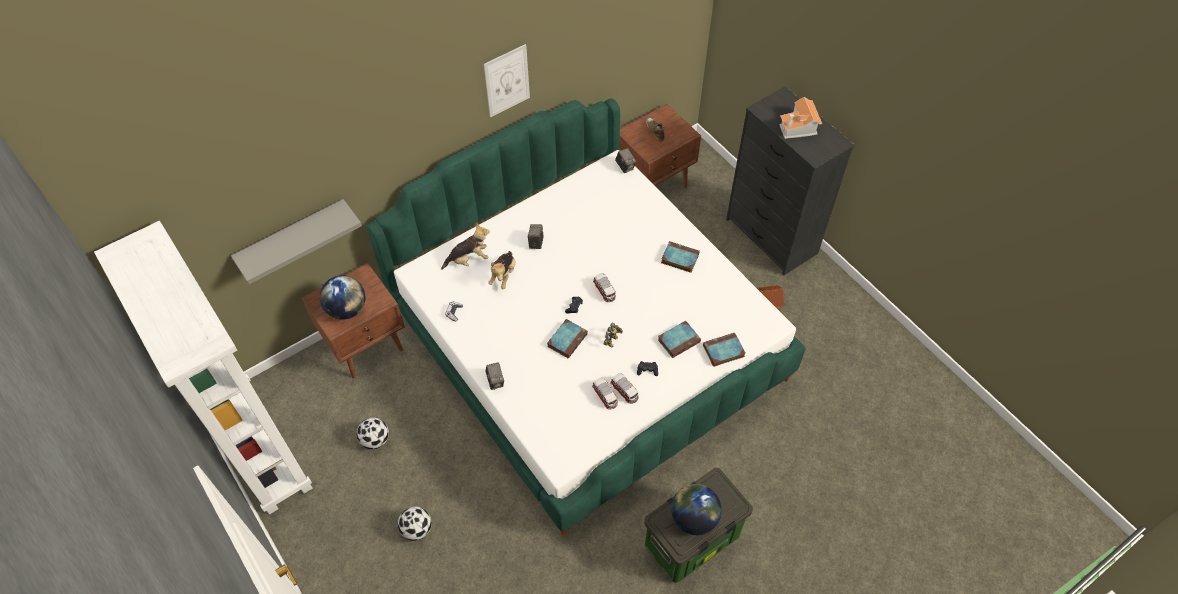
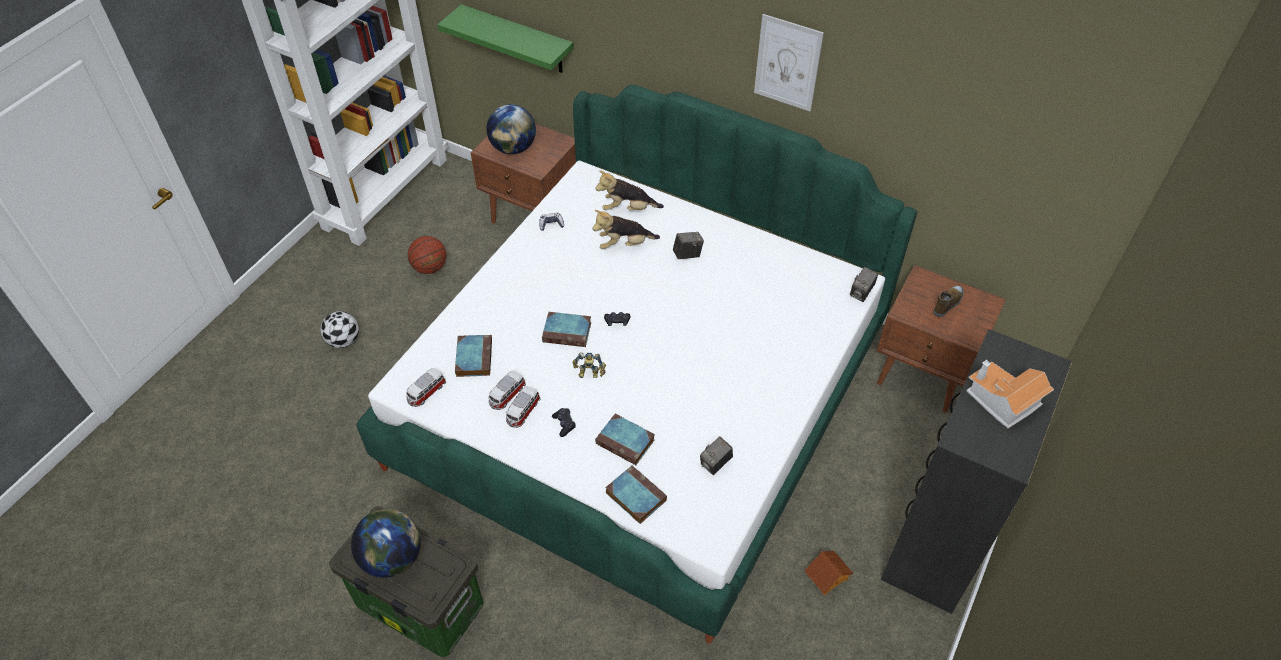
camera: 65 degrees right, 5 degrees down
grey shelf [231,199,362,284] -> green shelf [437,4,574,73]
football [357,418,389,449] -> basketball [408,236,446,274]
plush toy [441,224,490,270] -> plush toy turned 135 degrees clockwise [595,170,664,211]
camera [485,362,504,390] -> camera moved to [700,436,733,475]
toy car [593,273,616,302] -> toy car moved to [406,368,446,407]
book [661,241,700,273] -> book moved to [455,335,492,377]

